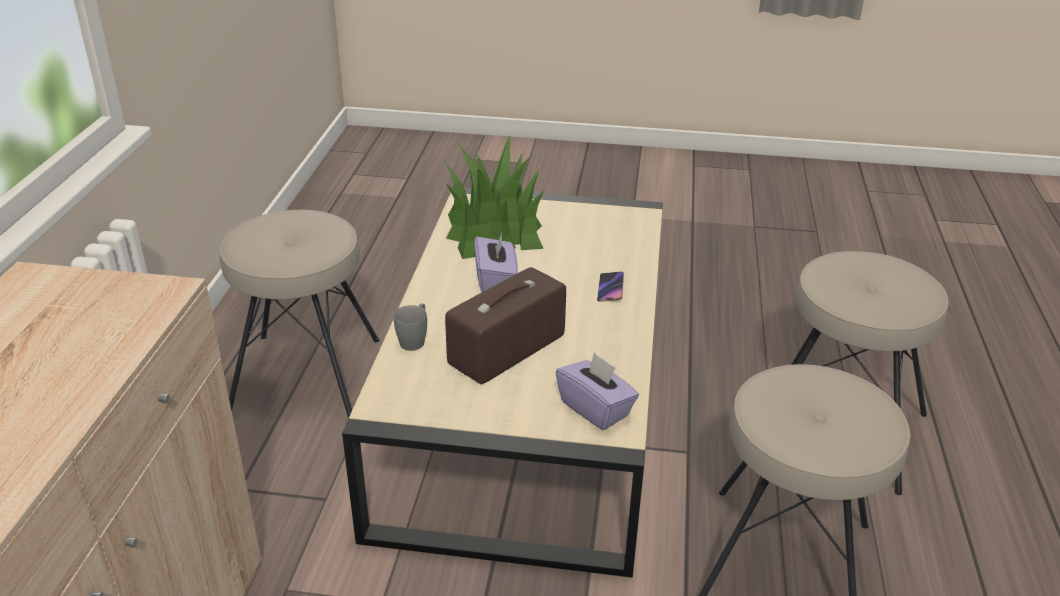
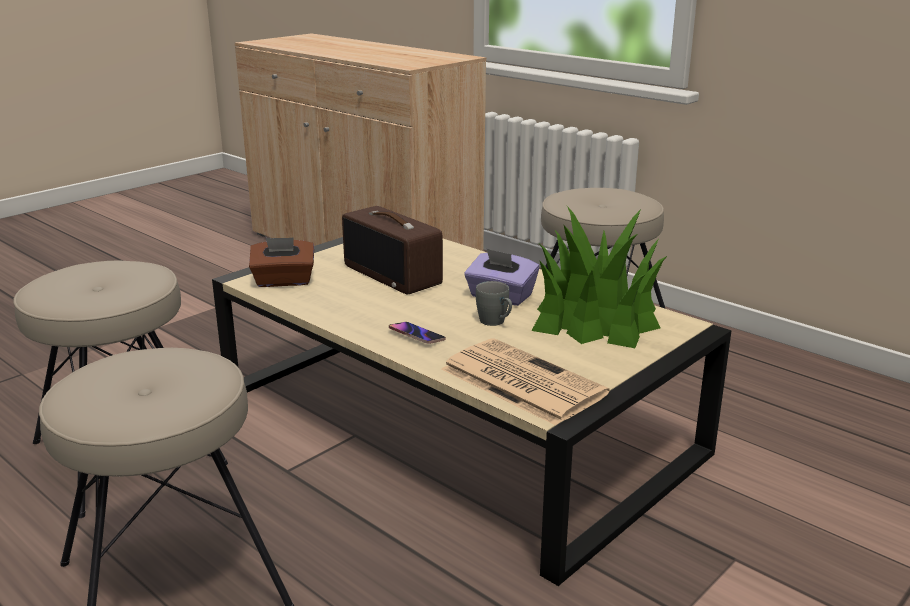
camera: 125 degrees right, 10 degrees down
grey mug [394,303,427,351] -> grey mug moved to [476,281,512,326]
radio [445,267,566,384] -> radio turned 150 degrees clockwise [342,206,443,294]
purple tissue box [556,352,639,430] -> brown tissue box [249,237,314,287]
none -> newspaper [441,339,610,426]

